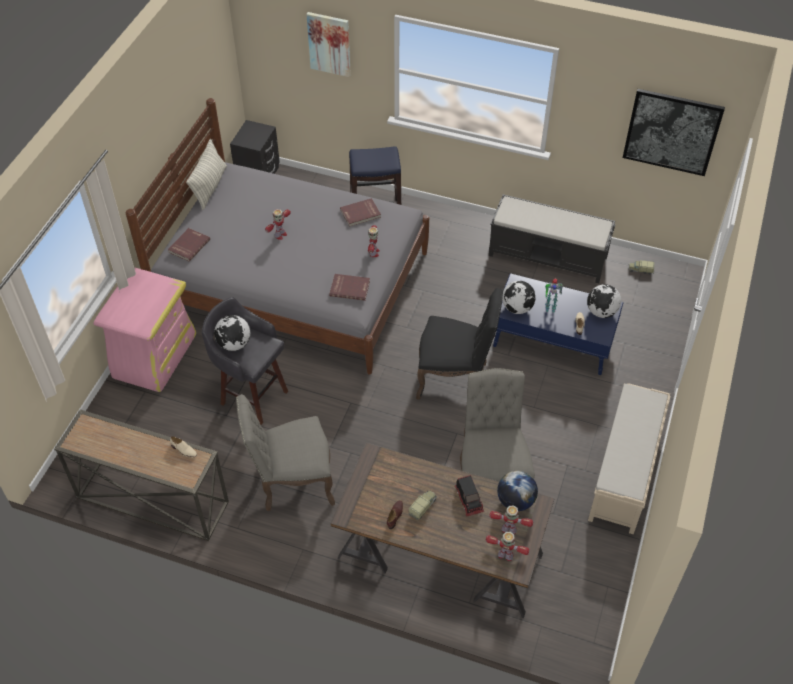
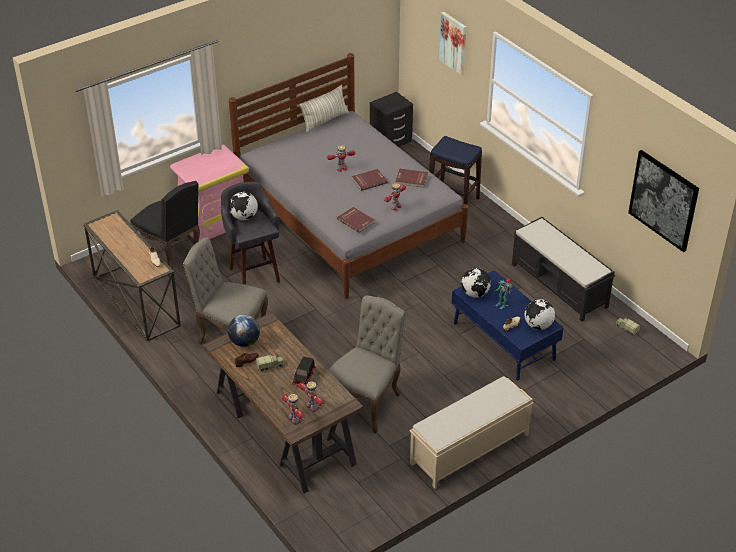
camera: 35 degrees right, 10 degrees down
red book [168,228,210,262] -> red book moved to [352,169,388,191]
black chair [416,288,503,400] -> black chair moved to [130,181,200,275]
globe [497,471,538,511] -> globe moved to [228,315,260,347]

